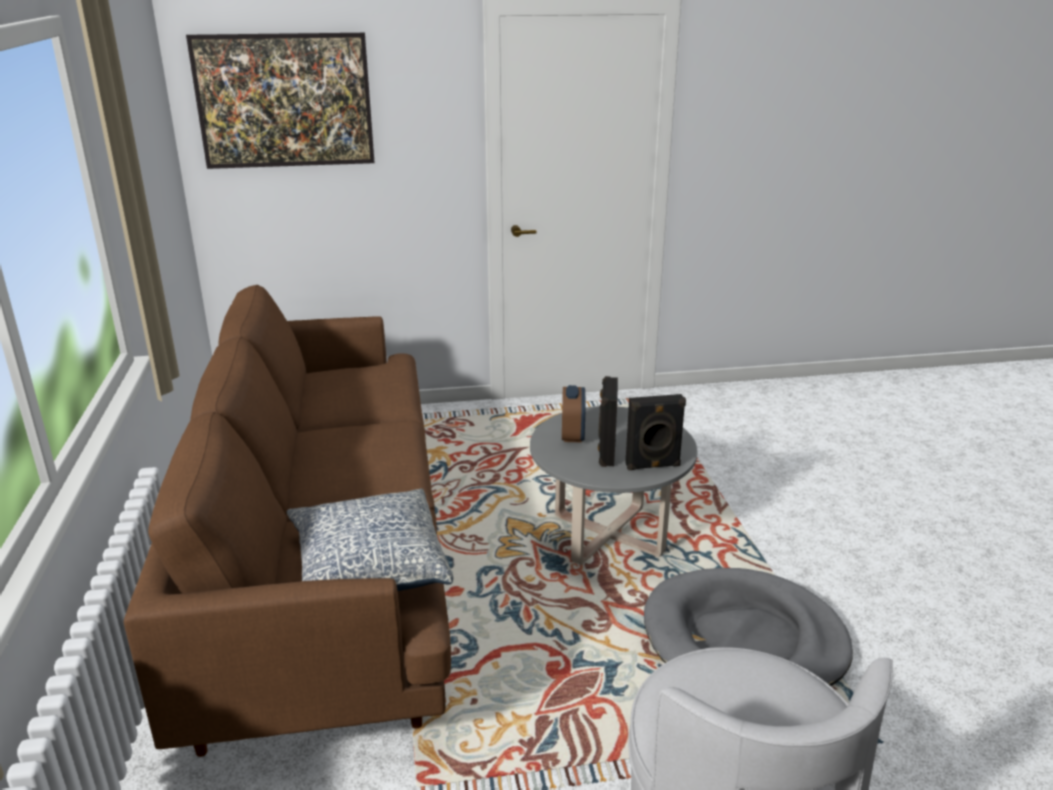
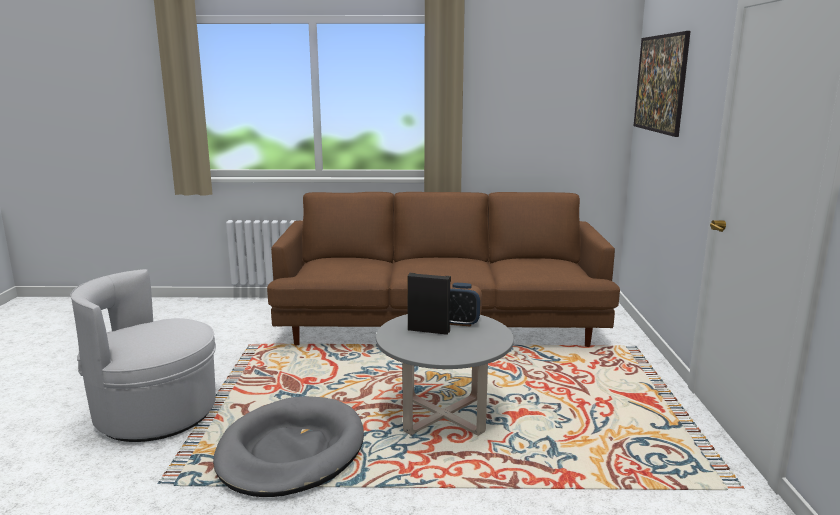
camera: 100 degrees right, 10 degrees down
pillow [286,488,453,591] -> none
black speaker [625,394,686,470] -> none

